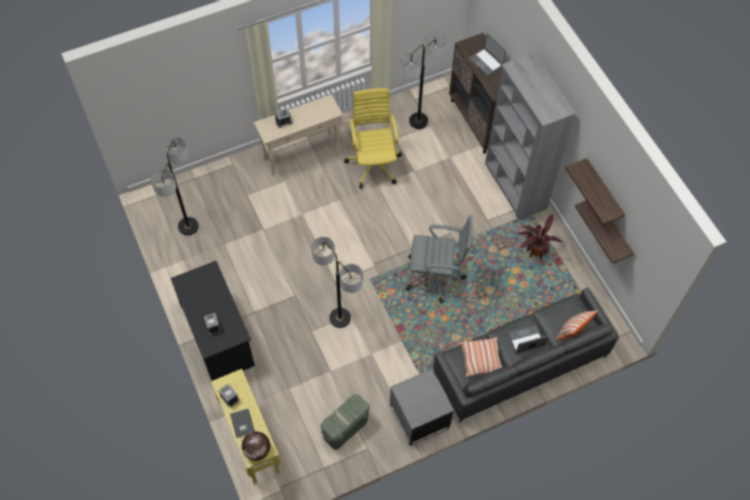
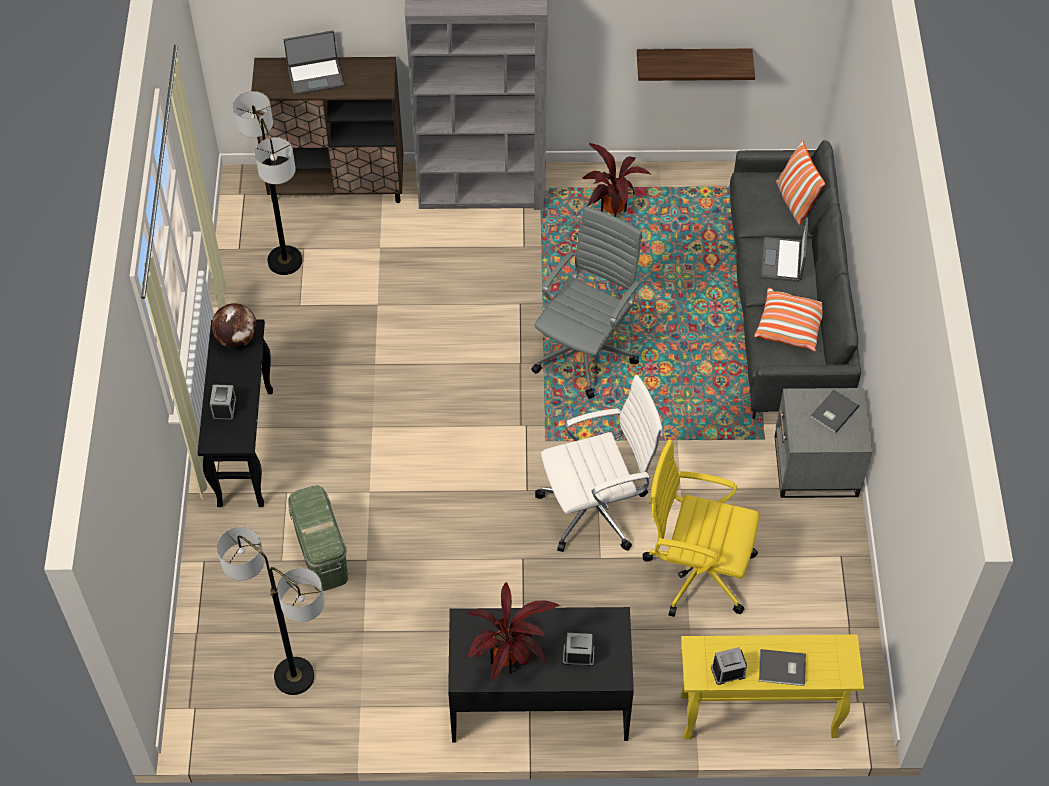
camera: 65 degrees left, 5 degrees down
globe [242,432,270,461] -> globe moved to [212,303,257,348]
beige console table [254,94,343,175] -> black console table [198,320,273,507]
floor lamp [311,237,363,328] -> white office chair [535,375,663,552]
green storage box [320,394,370,449] -> green storage box moved to [288,485,348,591]
yellow office chair [344,88,402,188] -> yellow office chair moved to [642,439,759,617]
shelf [565,158,625,225] -> none
none -> potted plant [465,581,560,681]
none -> grey book [810,389,859,434]

